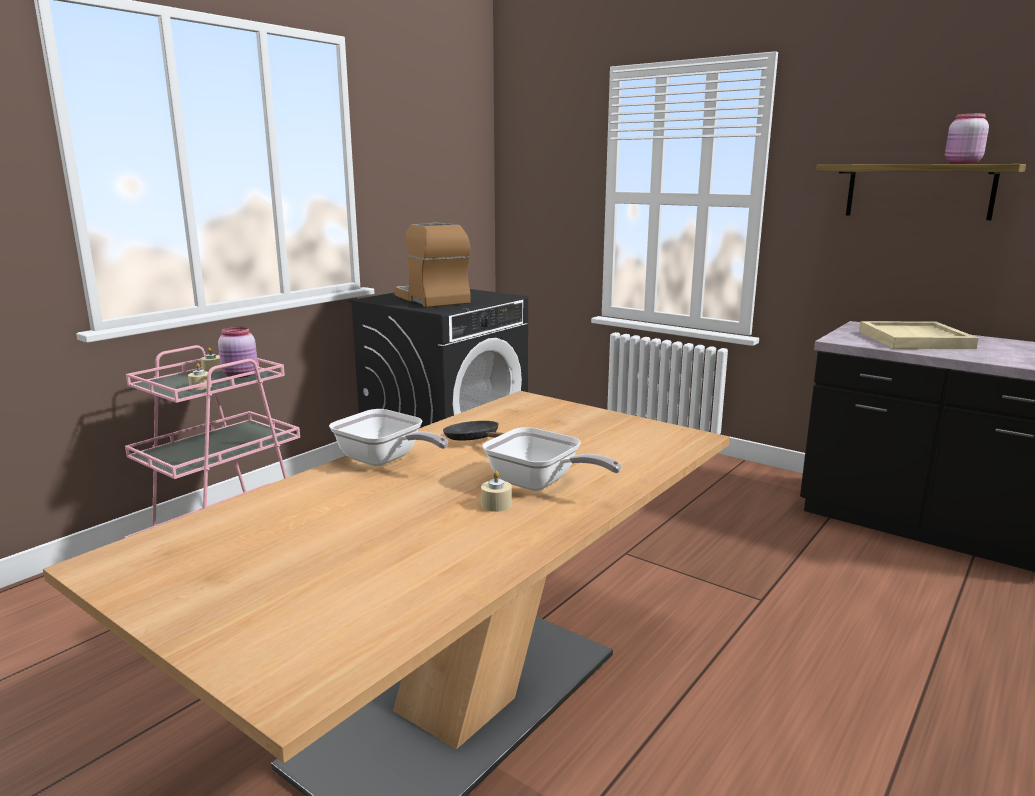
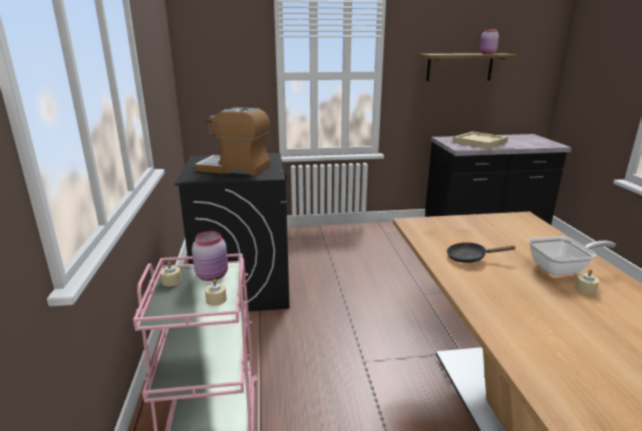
camera: 45 degrees left, 5 degrees up
frying pan [329,409,448,466] -> none

